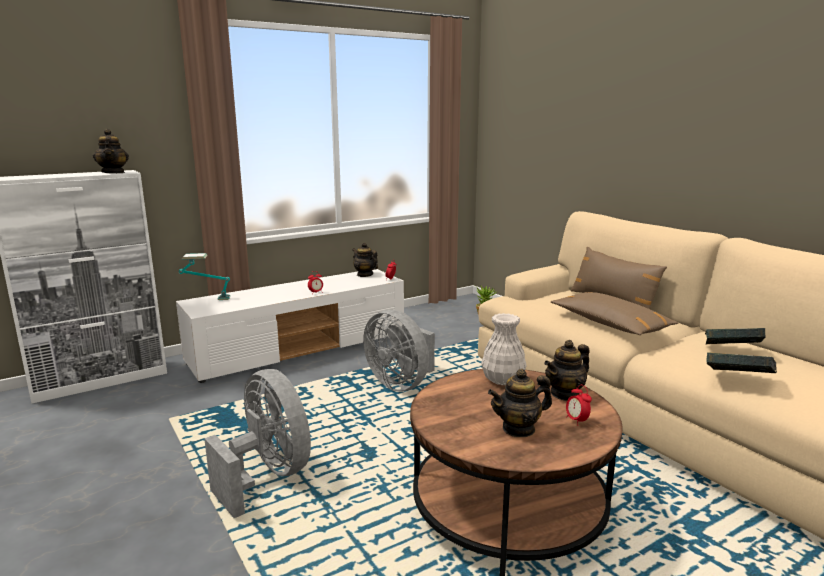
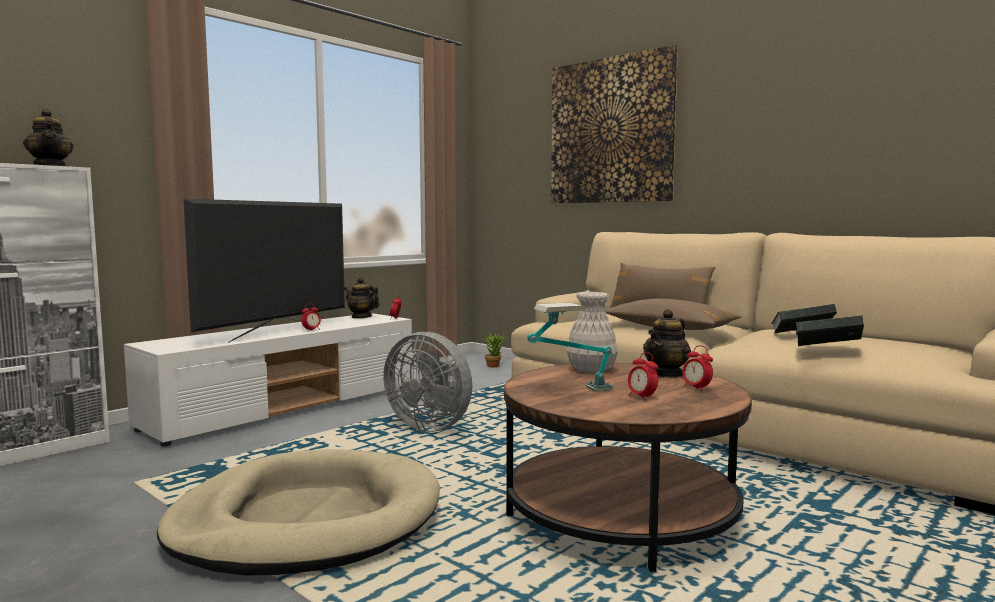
camera: 15 degrees left, 10 degrees down
table lamp [179,253,231,300] -> table lamp moved to [528,303,614,392]
grey fan [204,369,311,518] -> beige dog bed [157,449,440,575]
teapot [488,369,552,437] -> alarm clock [628,352,658,401]
none -> television [183,199,345,342]
none -> picture [551,45,678,203]

